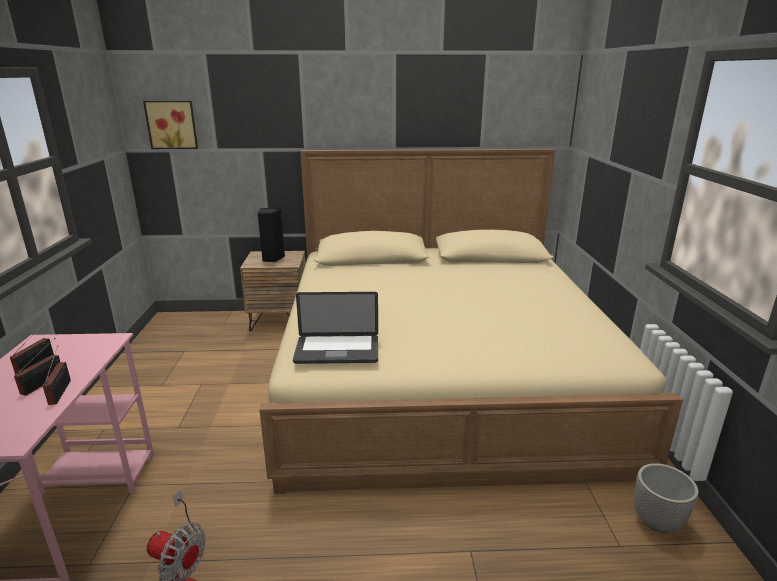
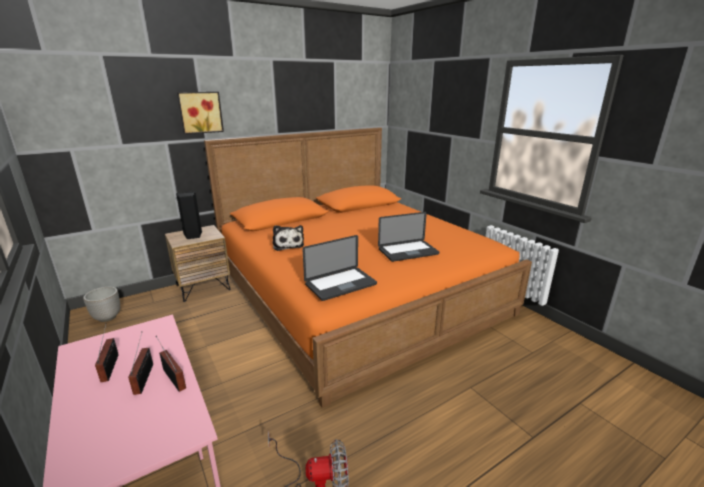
camera: 30 degrees left, 0 degrees up
picture [143,101,198,149] -> picture moved to [177,92,224,134]
beige bed [259,149,683,494] -> orange bed [204,127,532,408]
planter [634,463,699,533] -> planter moved to [83,287,120,322]
none -> plush toy [273,225,304,251]
none -> laptop [378,212,439,262]

